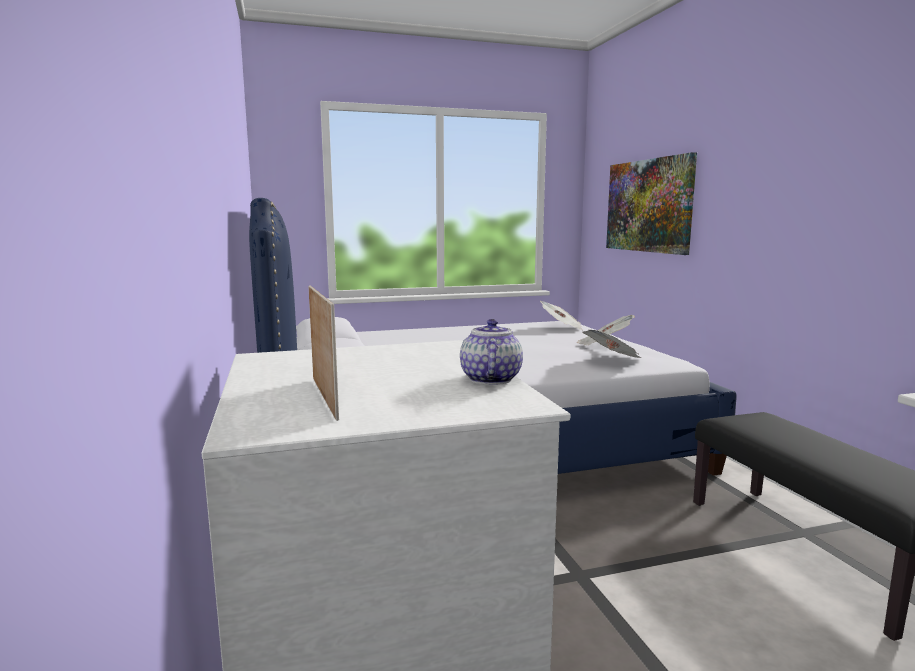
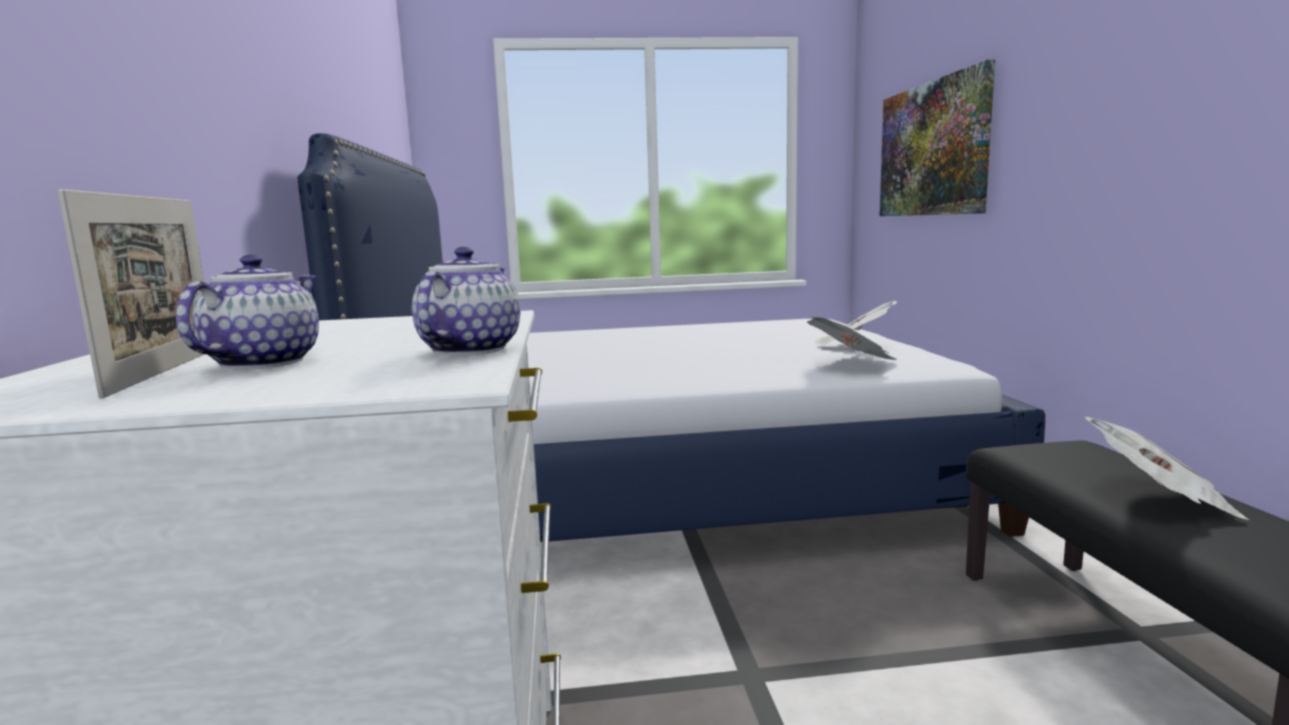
camera: 10 degrees right, 0 degrees up
newspaper [540,301,583,330] -> newspaper moved to [1085,417,1250,520]
none -> teapot [176,255,319,370]

